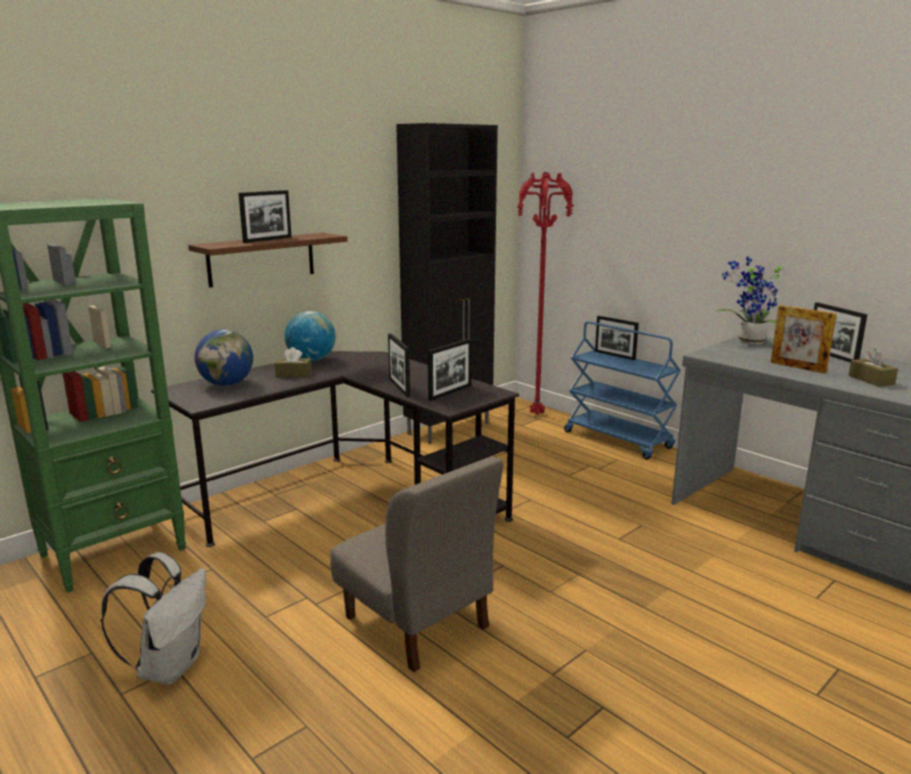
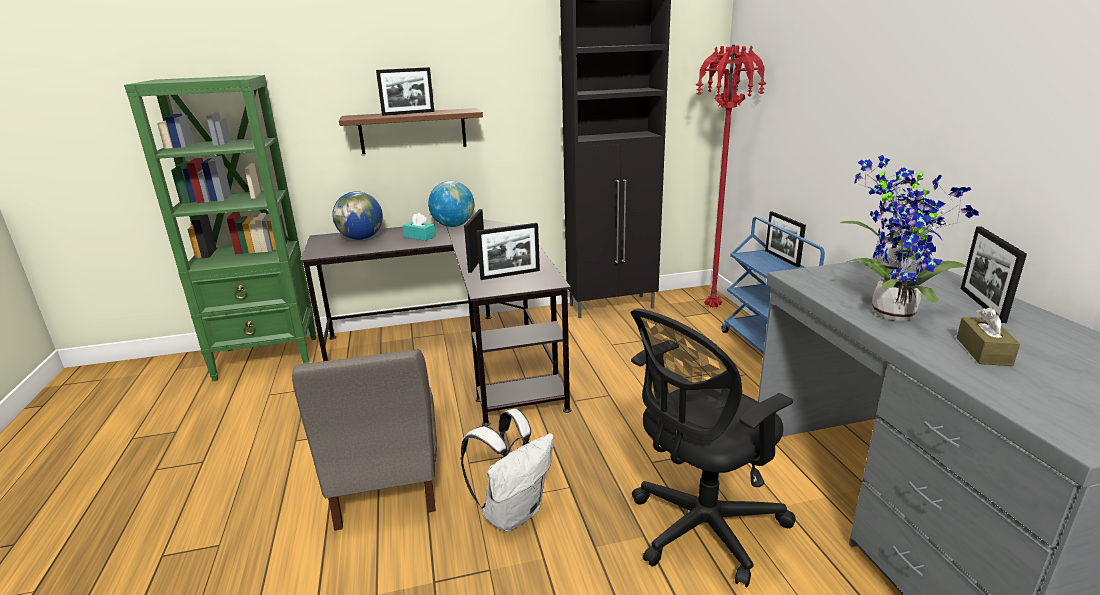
camera: 30 degrees right, 5 degrees up
white backpack [101,552,206,685] -> white backpack moved to [461,409,554,531]
brown tissue box [275,347,312,377] -> turquoise tissue box [403,213,436,241]
picture frame [770,305,837,373] -> potted plant [847,175,978,321]
none -> black office chair [631,309,796,588]

